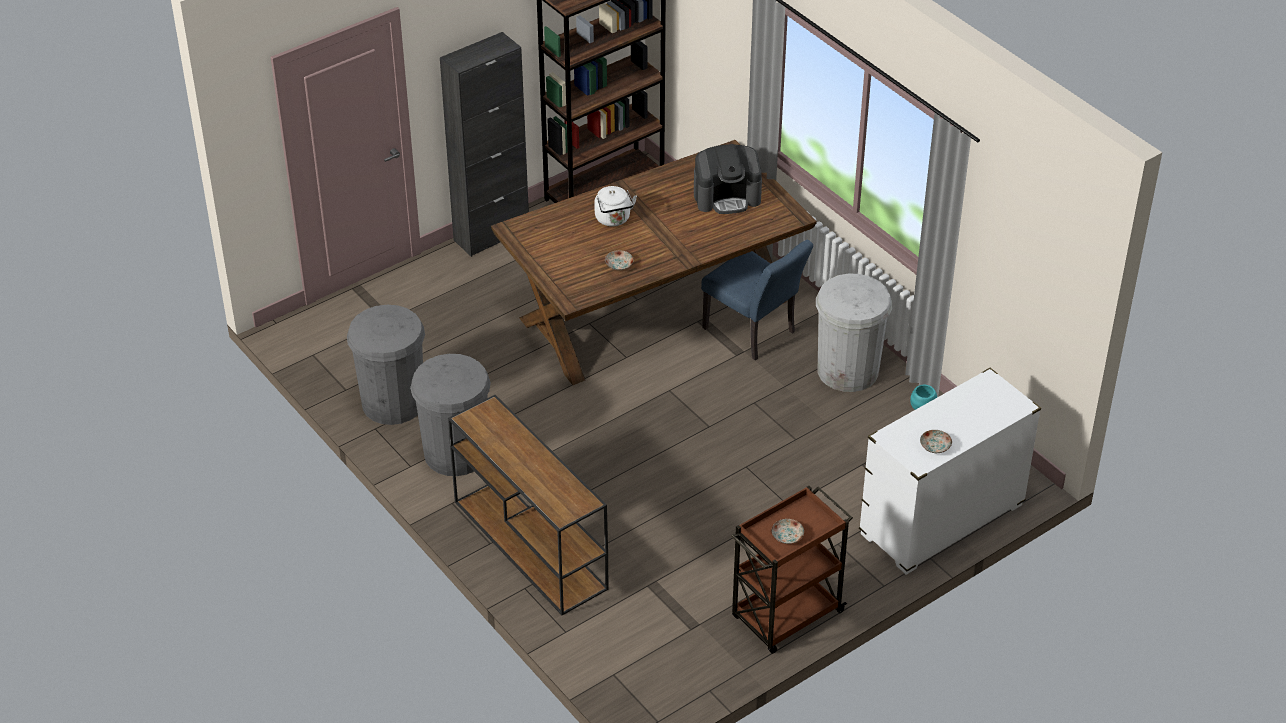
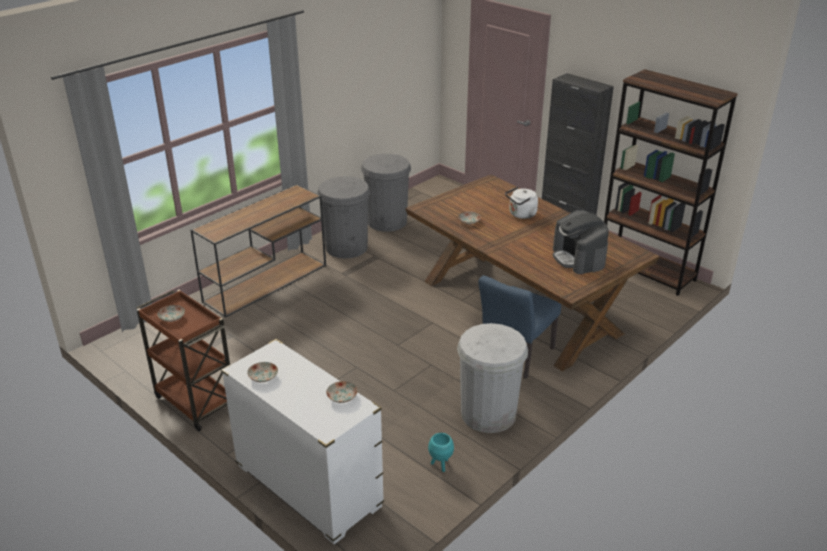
camera: 80 degrees right, 10 degrees down
none -> plate [326,381,358,403]

